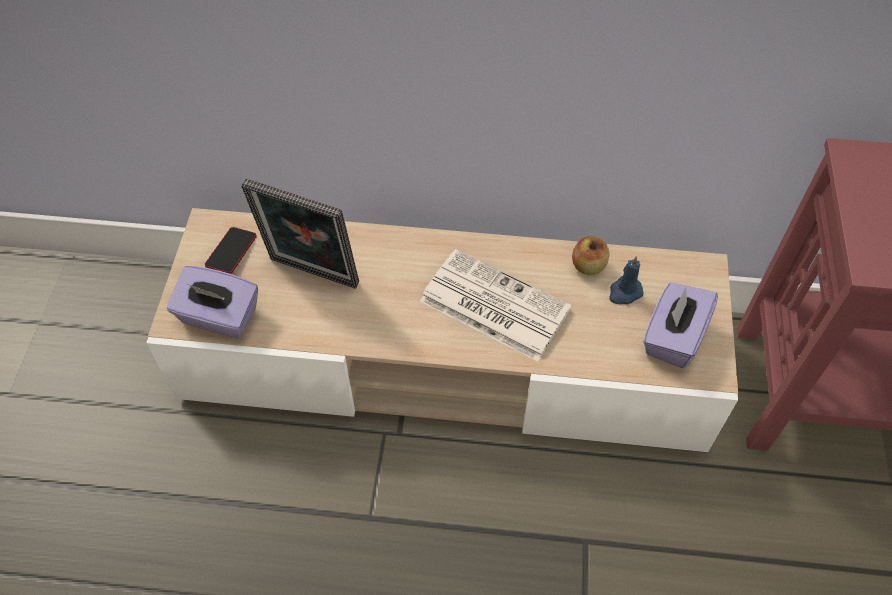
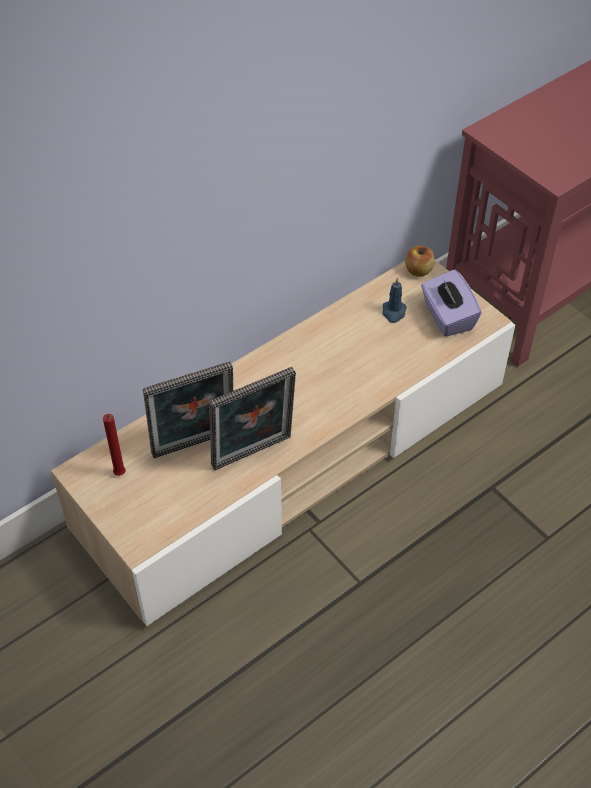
camera: 45 degrees left, 5 degrees down
purple tissue box [167,266,258,338] -> none
phone [205,227,257,274] -> red candle [103,414,126,476]
newspaper [420,249,572,362] -> none
apple [572,236,610,275] -> apple moved to [406,245,434,277]
none -> picture frame [209,367,296,470]

